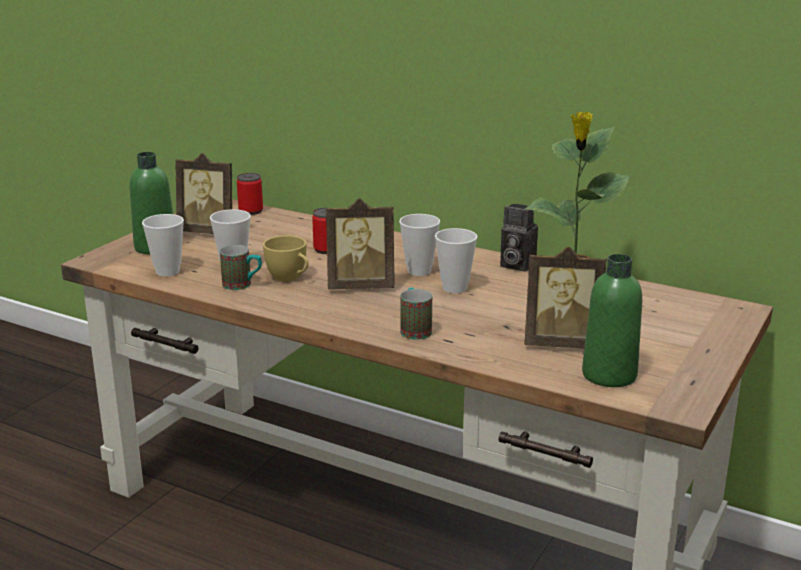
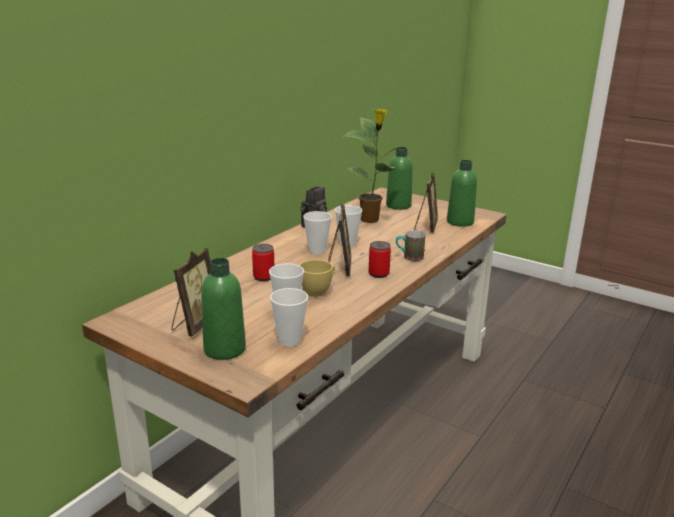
camera: 85 degrees left, 0 degrees up
mug [220,245,262,290] -> none
can [237,173,263,215] -> can moved to [369,241,391,278]
none -> green bottle [386,147,413,210]

